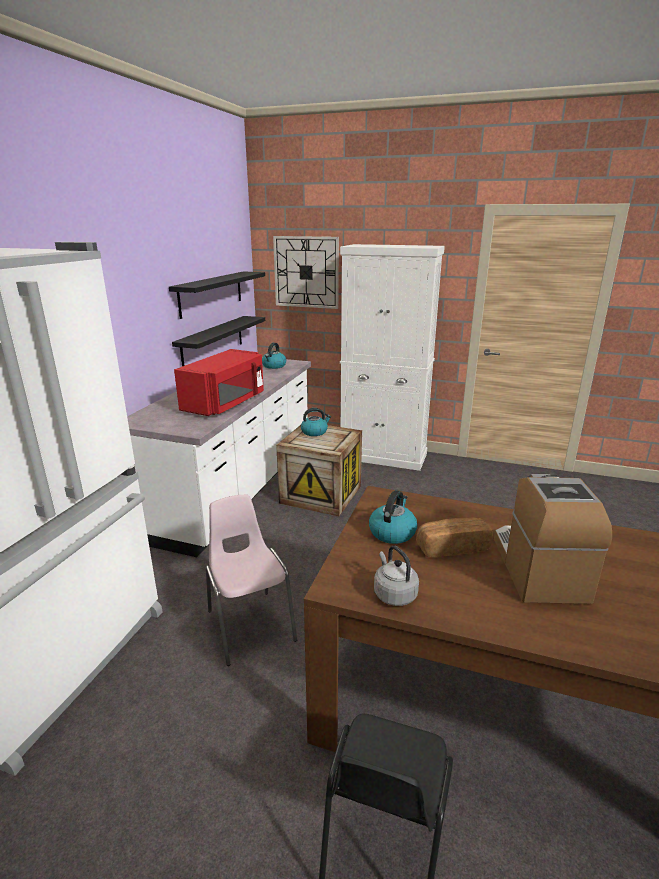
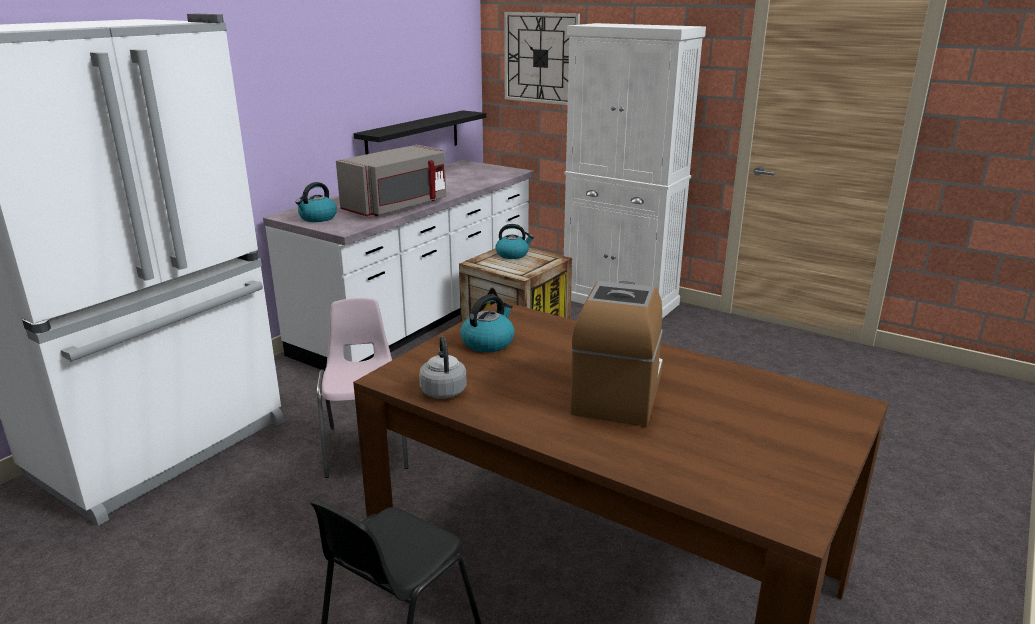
camera: 15 degrees right, 0 degrees up
black shelf [169,271,265,319] -> none
red microwave [174,349,264,416] -> grey microwave [336,145,446,216]
kettle [262,343,286,369] -> kettle moved to [295,182,337,222]
bread [416,517,493,557] -> none

